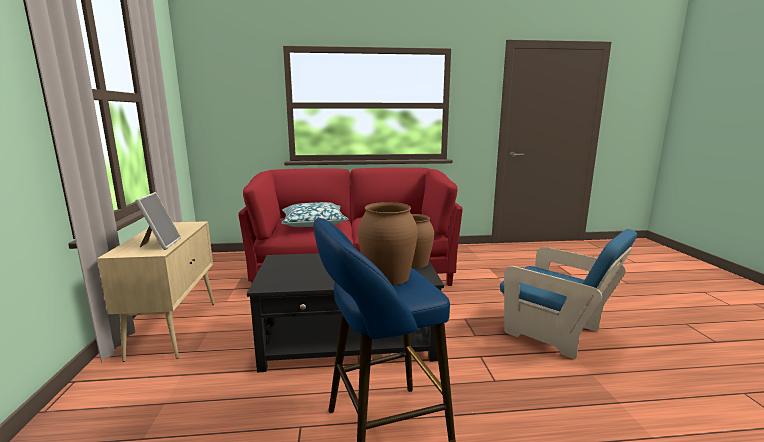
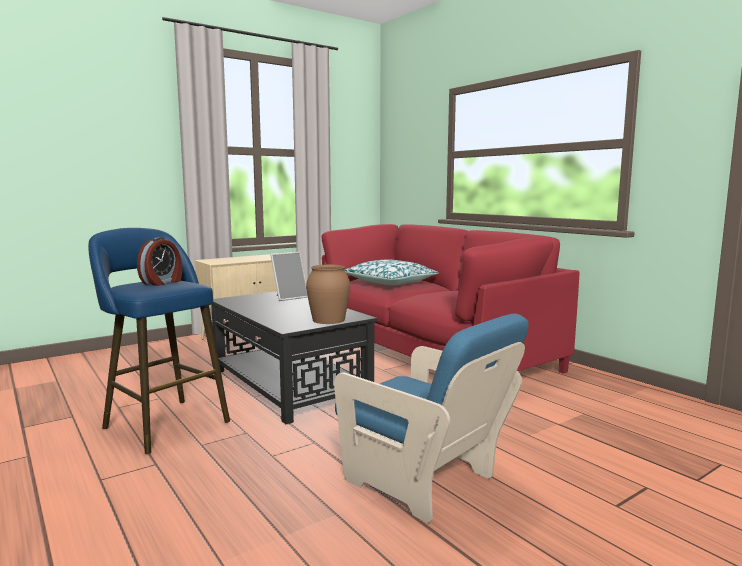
camera: 60 degrees right, 5 degrees down
picture frame [135,192,181,250] -> picture frame moved to [270,252,308,301]
brown vase [358,202,418,286] -> alarm clock [137,237,182,286]
blue armchair [500,229,637,359] -> blue armchair turned 60 degrees counterclockwise [334,313,529,523]

